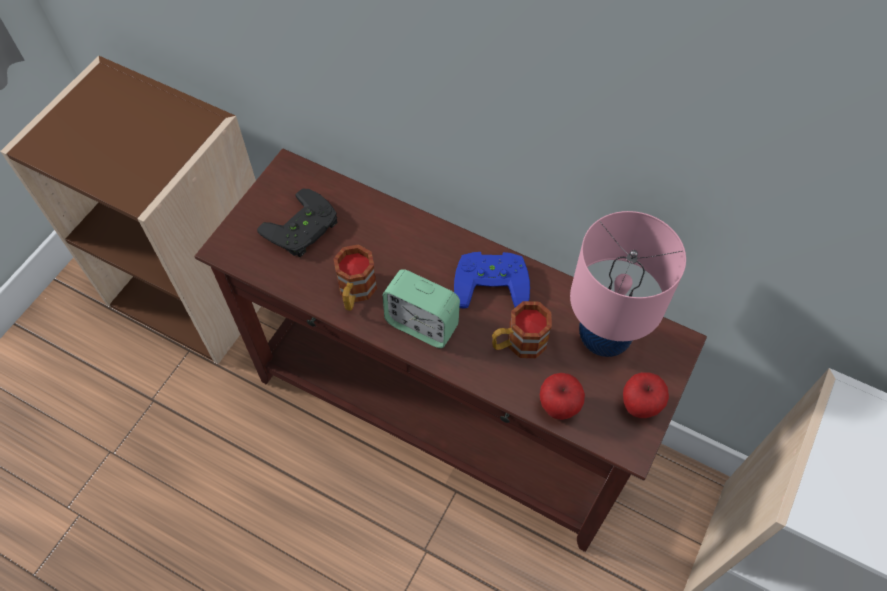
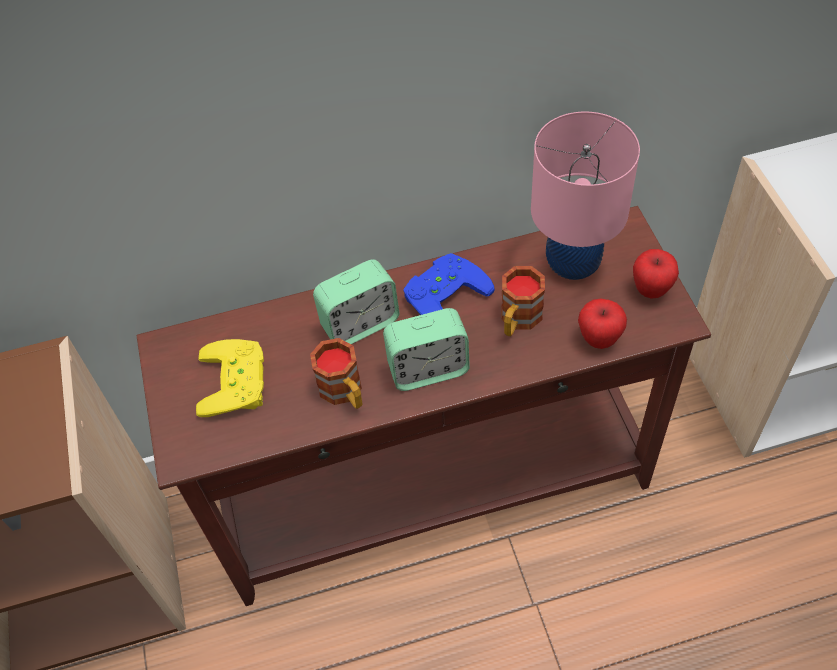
camera: 40 degrees left, 5 degrees down
black game controller [257,189,338,257] -> yellow game controller [196,339,264,417]
none -> alarm clock [313,259,399,344]

